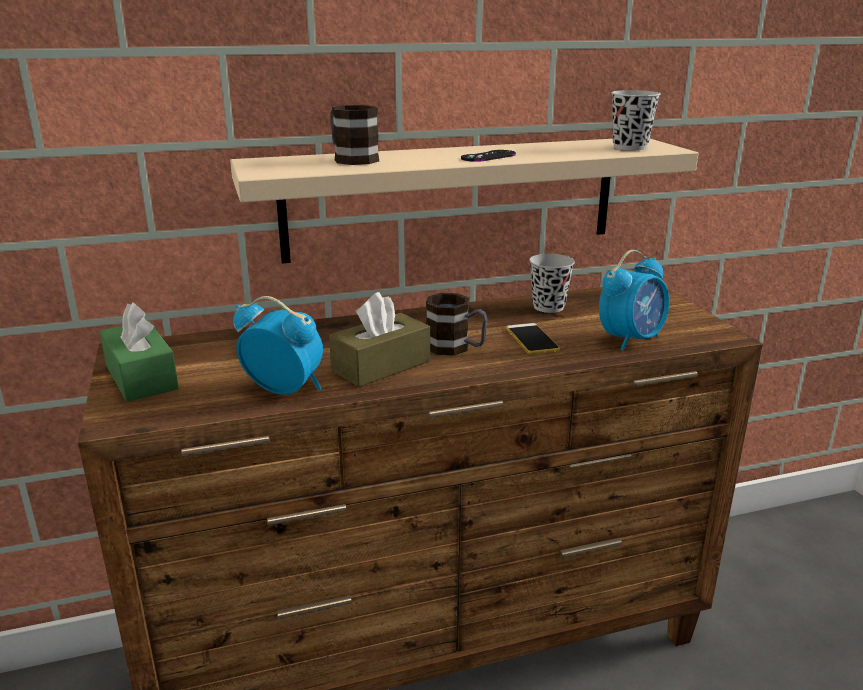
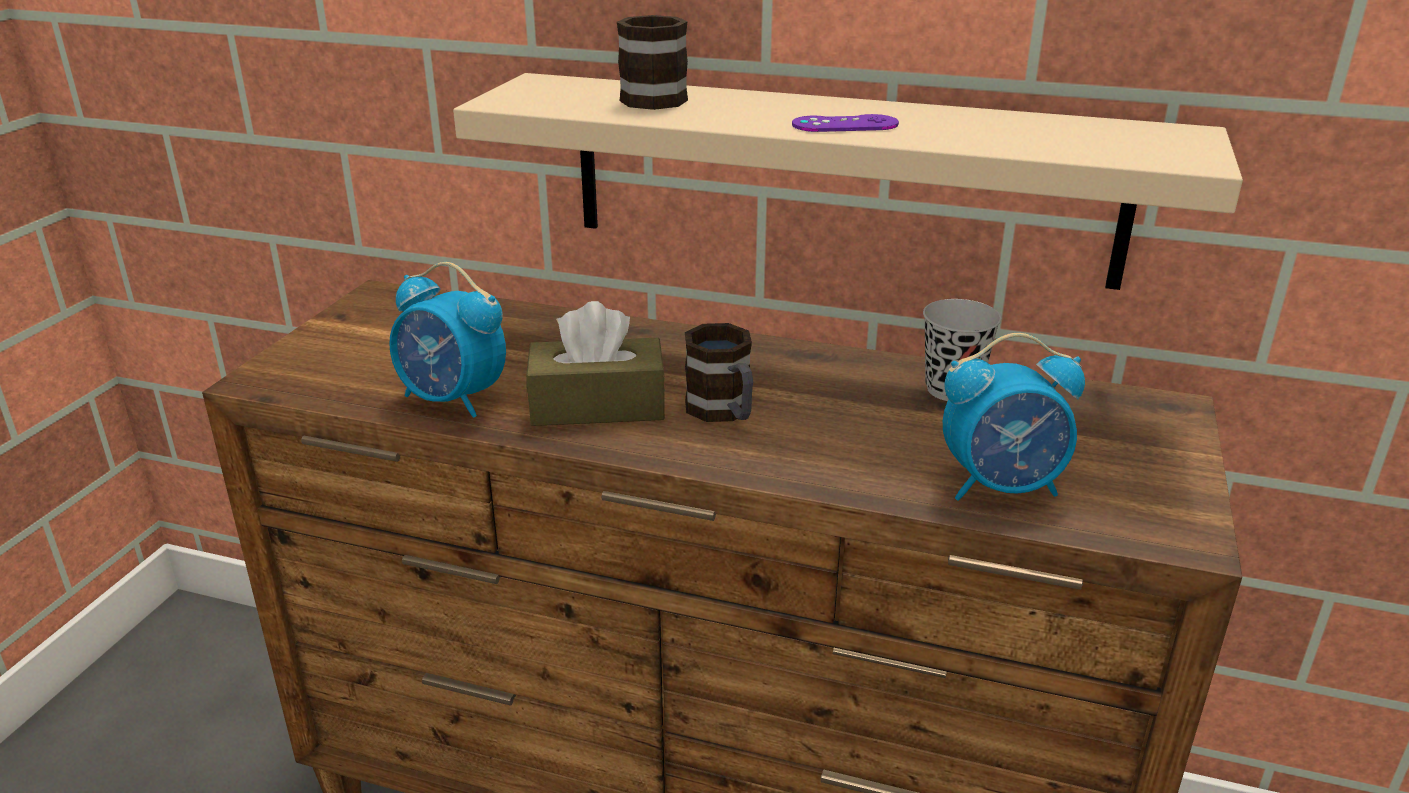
camera: 35 degrees right, 5 degrees up
green tissue box [100,302,179,402] -> none
alarm clock [233,296,323,395] -> alarm clock turned 150 degrees clockwise [389,262,506,418]
black game controller [461,150,516,162] -> purple game controller [792,114,899,132]
phone [506,323,560,354] -> none
black cup [611,90,661,150] -> none

